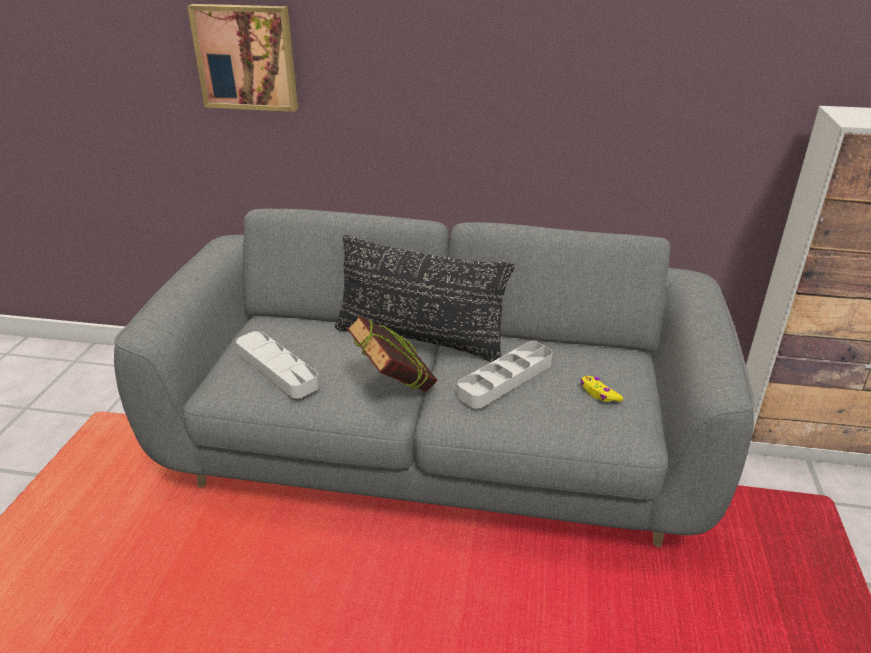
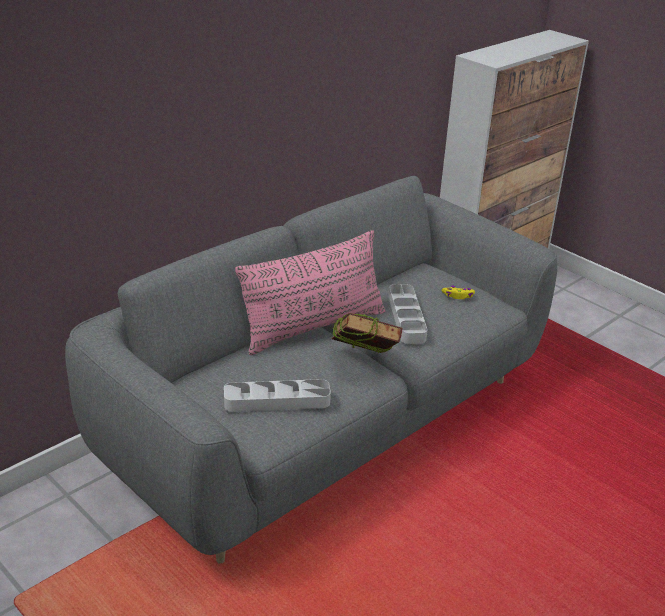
camera: 55 degrees left, 0 degrees up
picture [187,4,298,112] -> none
black pillow [335,235,515,362] -> pink pillow [235,230,386,355]

